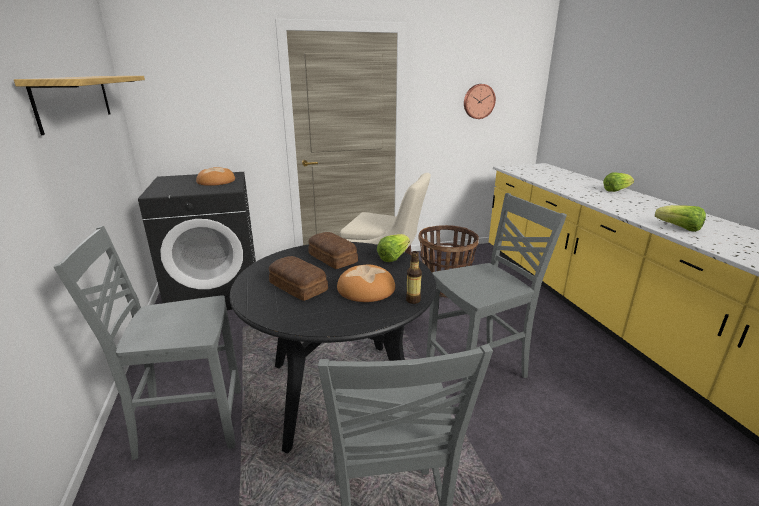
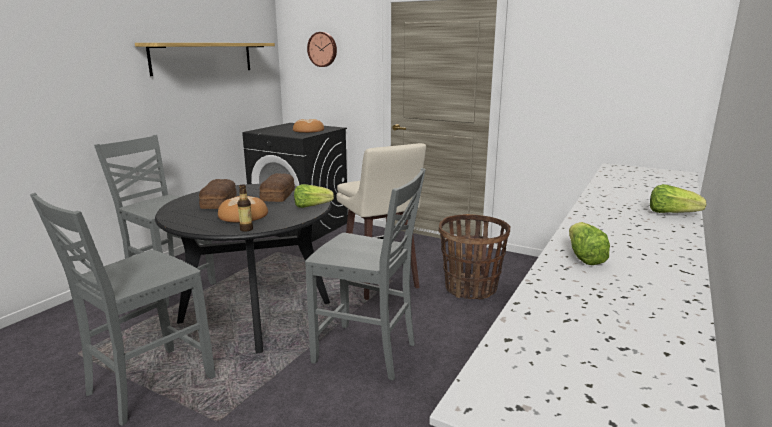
camera: 45 degrees right, 5 degrees down
wall clock [464,84,496,119] -> wall clock moved to [307,32,337,67]

